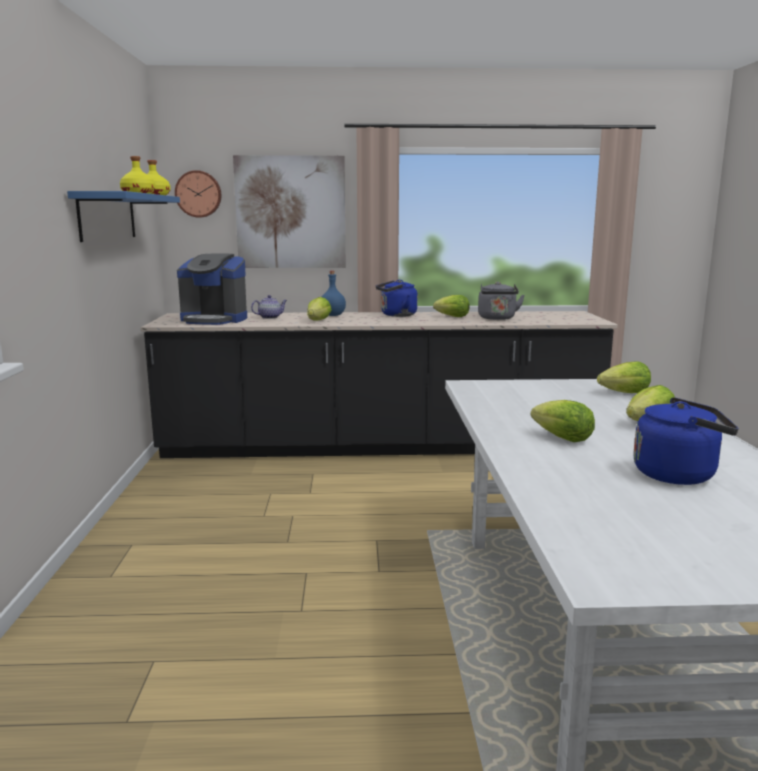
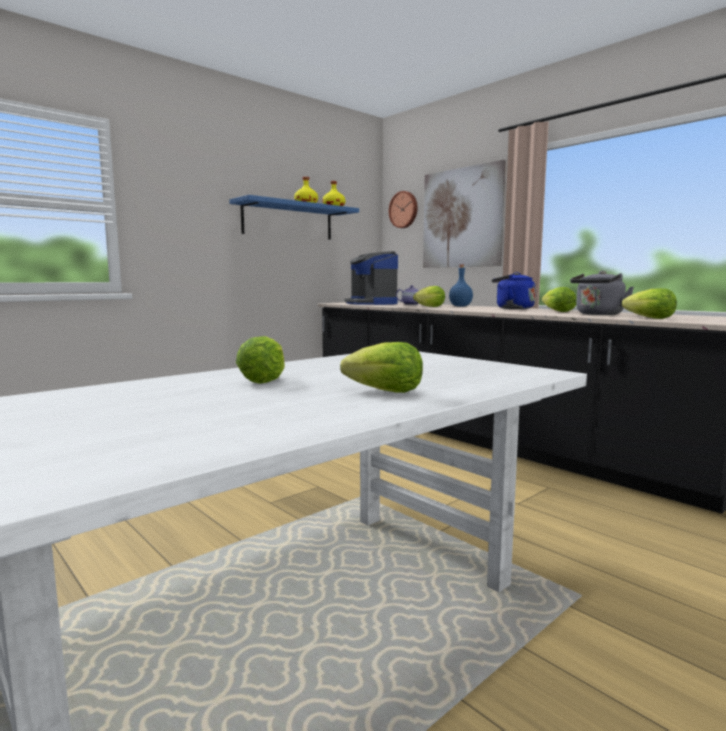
camera: 50 degrees right, 5 degrees down
lettuce [597,361,651,393] -> lettuce moved to [622,288,677,319]
blue kettle [633,397,739,485] -> none

